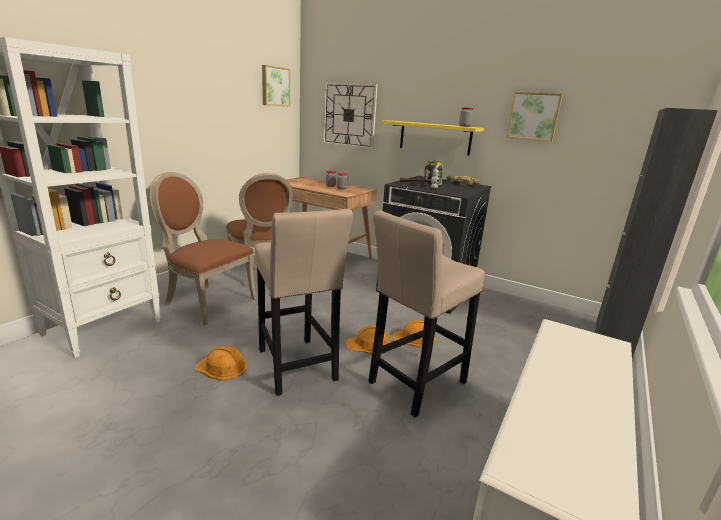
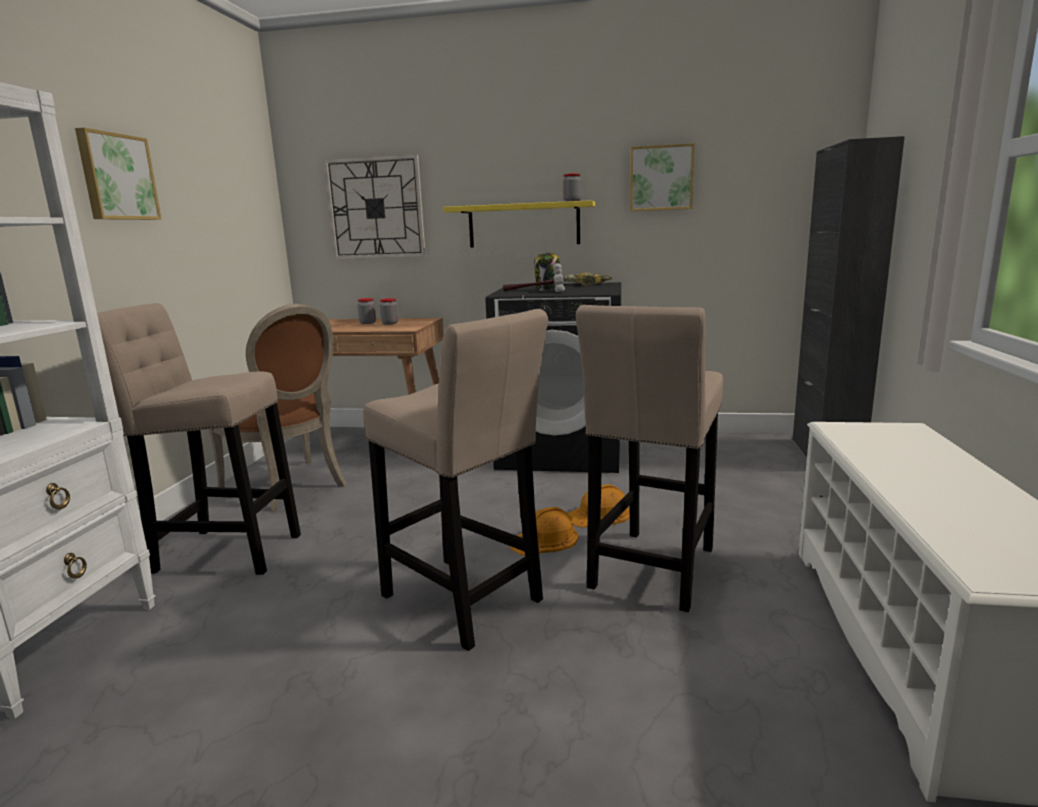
camera: 20 degrees left, 5 degrees down
brown chair [149,172,256,326] -> beige stool [97,303,301,575]
orange hard hat [195,346,247,381] -> none
picture [262,65,290,106] -> picture moved to [75,128,161,220]

